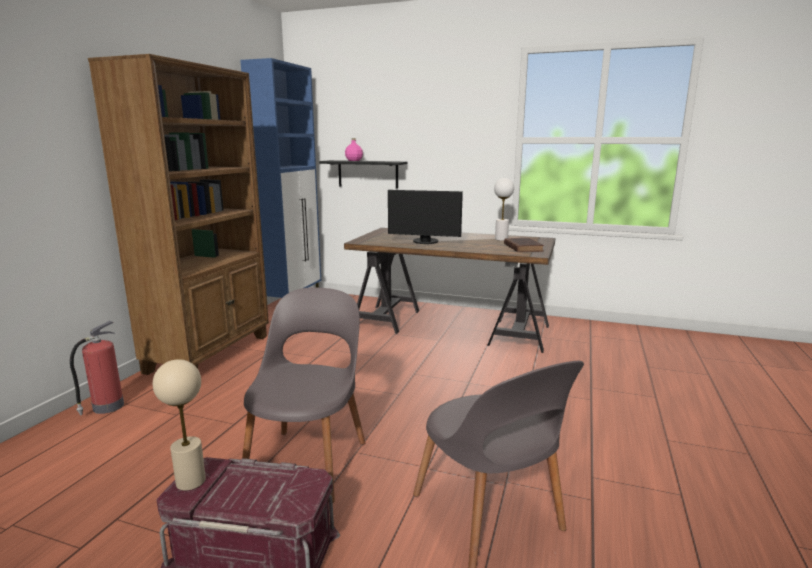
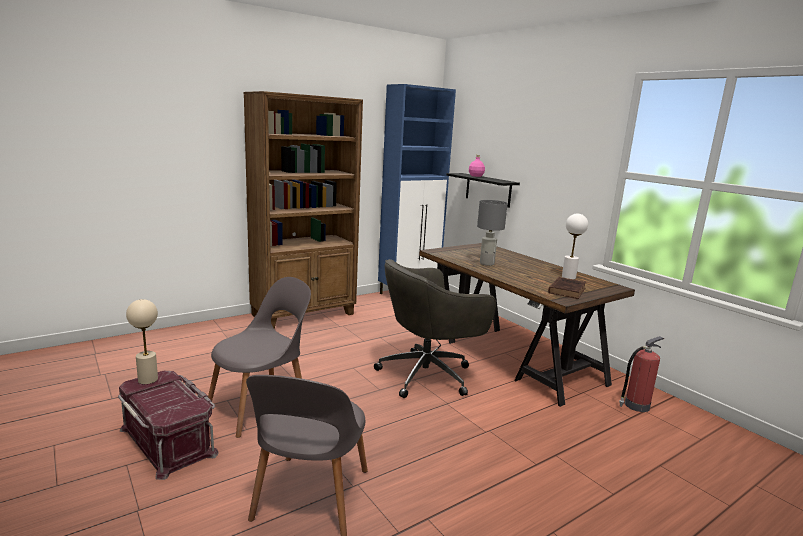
camera: 35 degrees right, 0 degrees up
fire extinguisher [70,321,124,415] -> fire extinguisher moved to [619,336,664,412]
monitor [388,190,463,244] -> grey table lamp [477,200,508,266]
none -> grey office chair [374,259,496,398]

